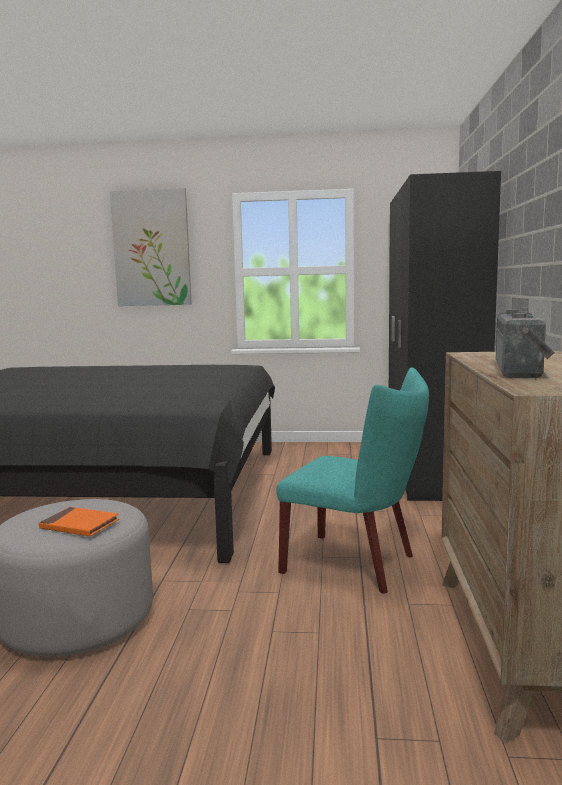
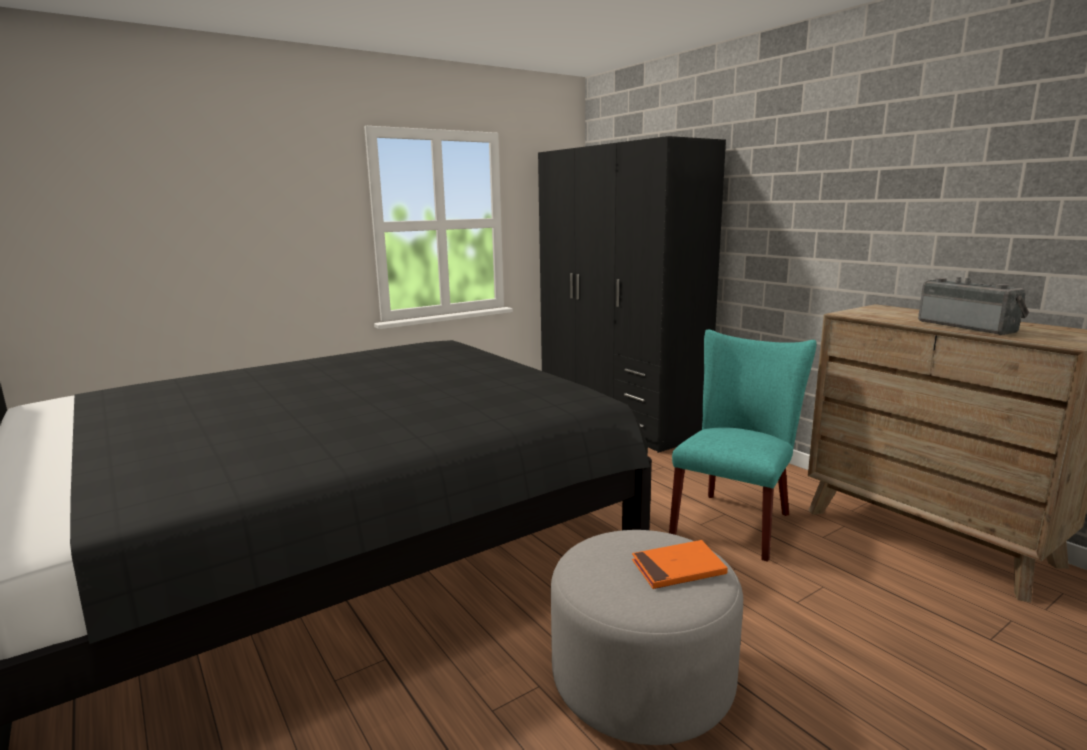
camera: 40 degrees left, 5 degrees up
picture [110,188,192,306] -> none
turquoise chair [276,367,429,594] -> turquoise chair turned 45 degrees counterclockwise [669,329,816,562]

